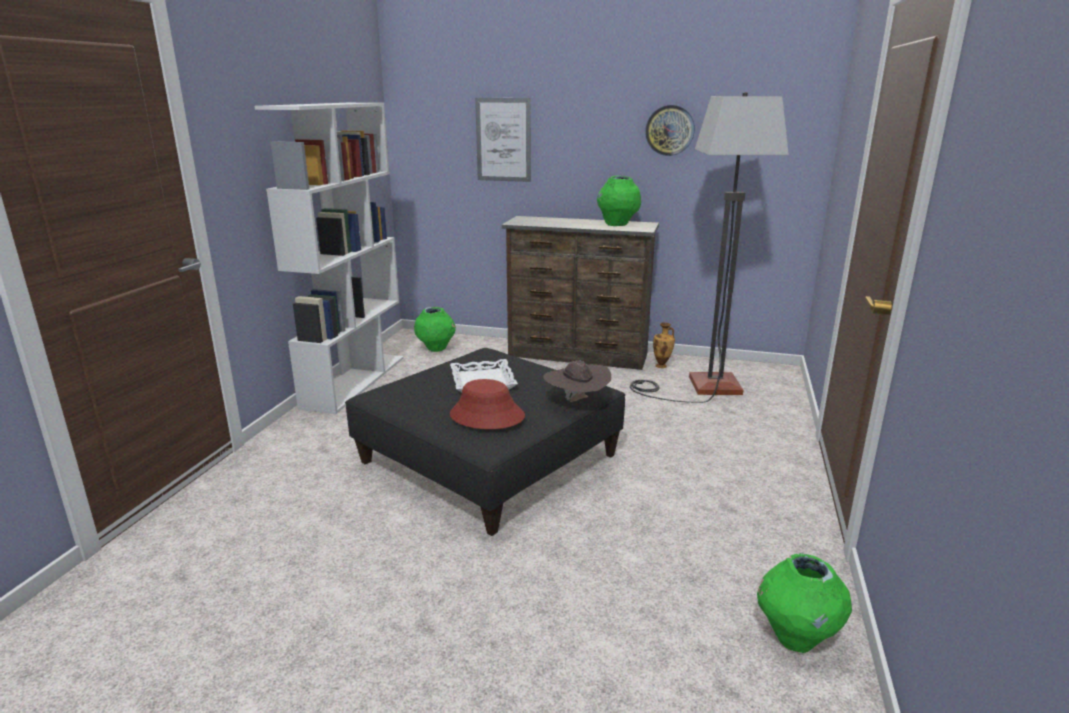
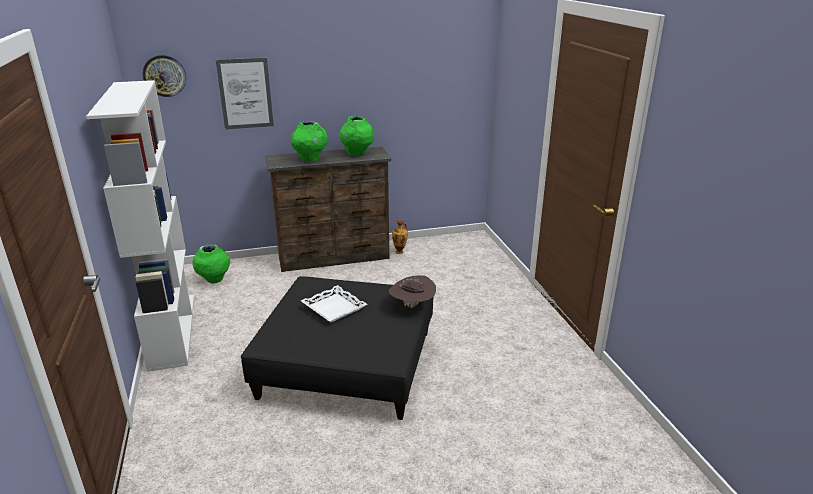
camera: 30 degrees left, 5 degrees up
red hat [450,379,525,429] -> none
floor lamp [630,92,789,403] -> none
wall clock [645,105,695,156] -> wall clock moved to [142,55,186,97]
green vase [757,553,852,653] -> green vase moved to [291,121,328,162]

